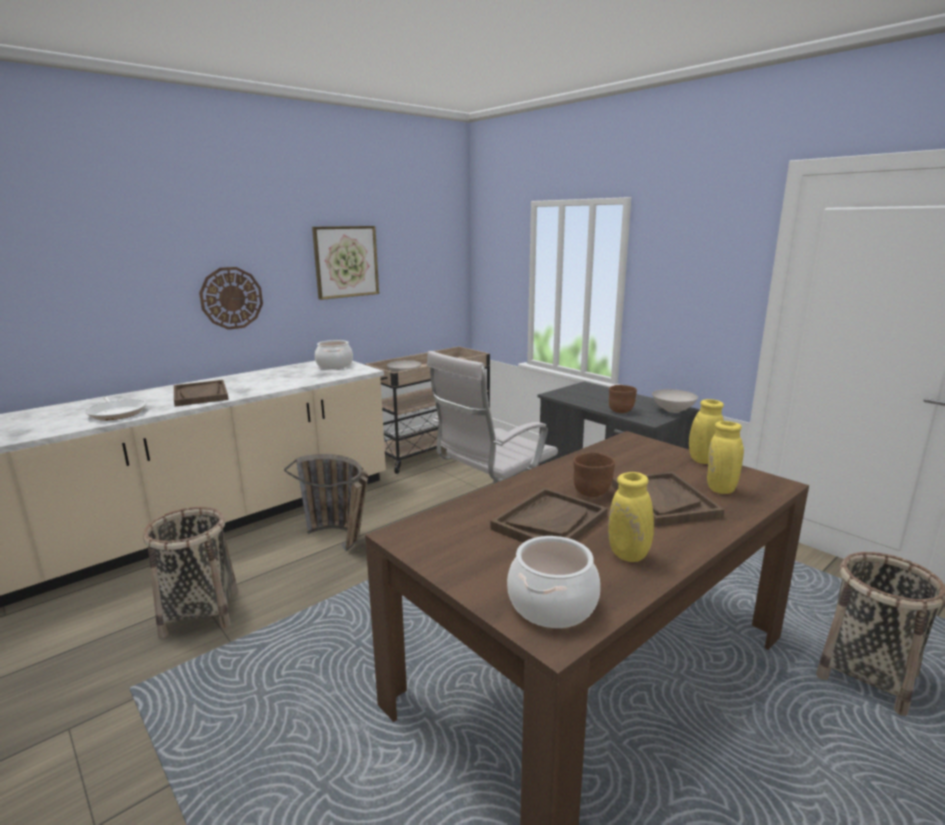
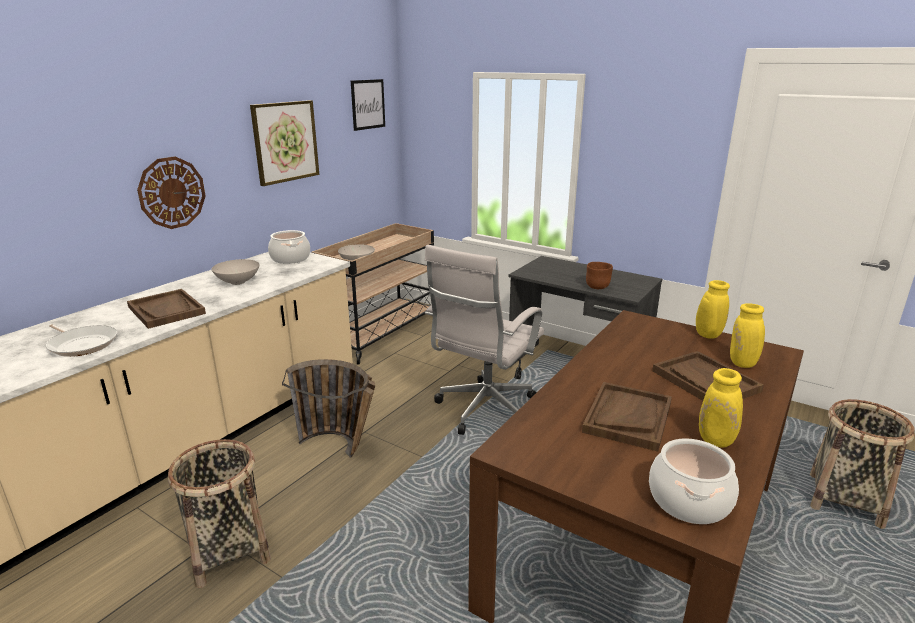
camera: 15 degrees left, 5 degrees up
brown bowl [573,452,615,497] -> none
white bowl [652,389,698,413] -> white bowl moved to [212,259,259,285]
none -> picture [351,79,385,131]

